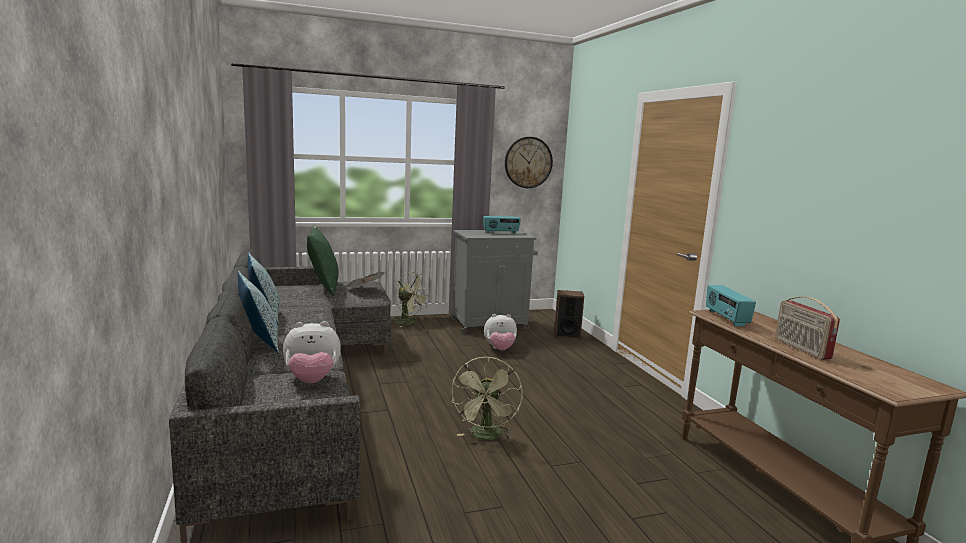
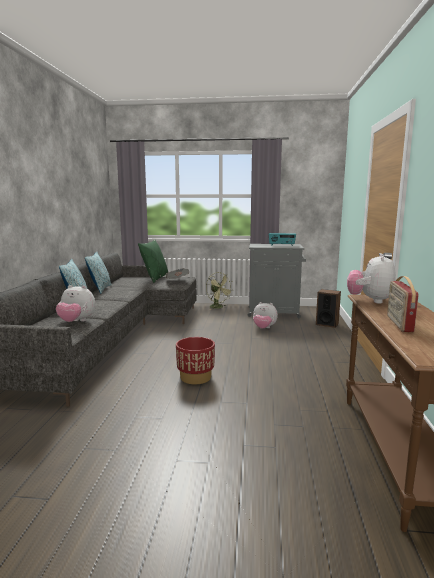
camera: 25 degrees right, 0 degrees up
green fan [451,356,523,440] -> red planter [176,337,215,384]
wall clock [505,137,553,188] -> none
radio [706,285,756,327] -> plush toy [347,253,396,303]

